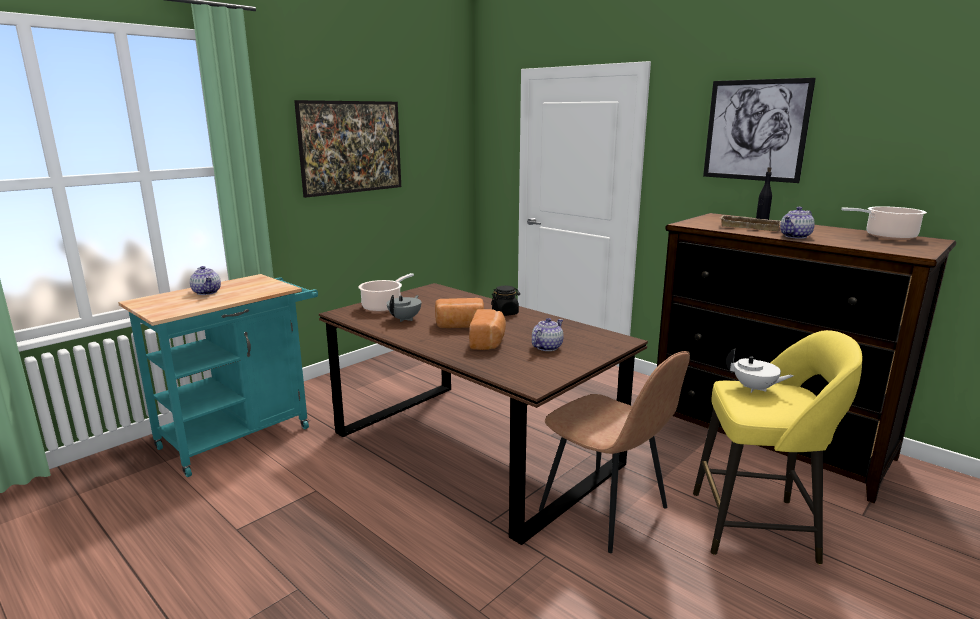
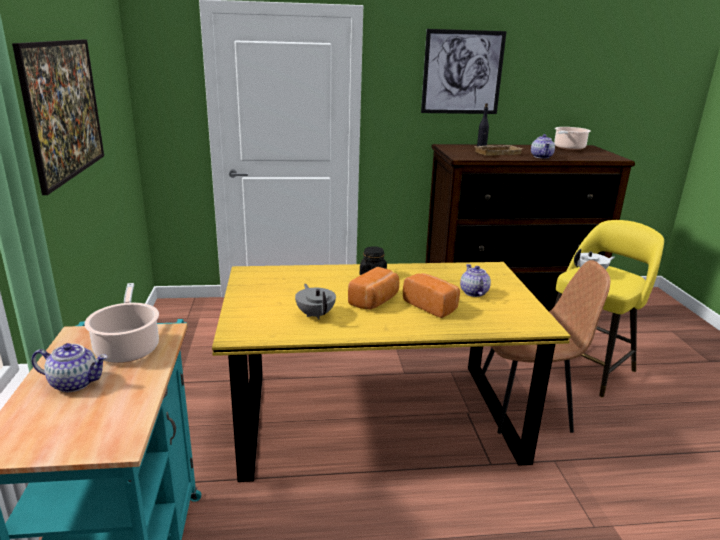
camera: 50 degrees left, 5 degrees up
brown dining table [319,283,648,545] -> yellow dining table [212,262,571,482]
cooking pot [358,273,414,312] -> cooking pot moved to [84,283,159,363]

